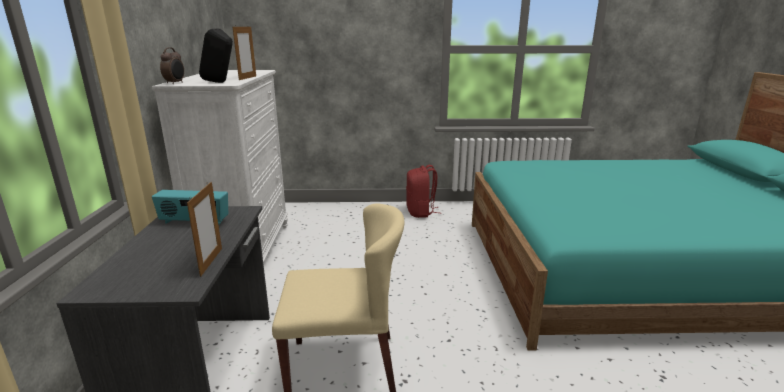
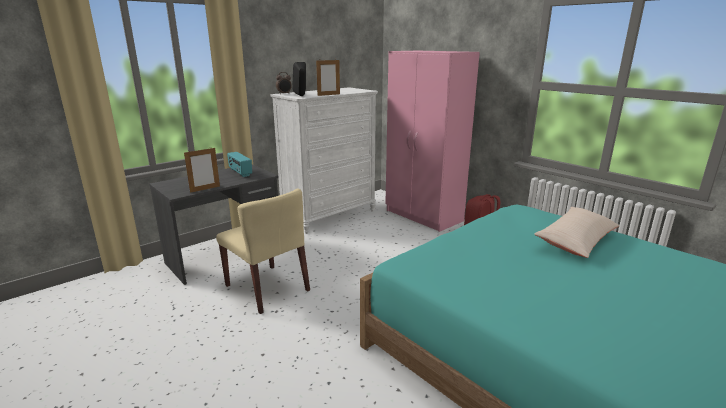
camera: 50 degrees right, 0 degrees up
none -> pink wardrobe [385,51,480,232]
none -> beige pillow [534,207,620,258]

